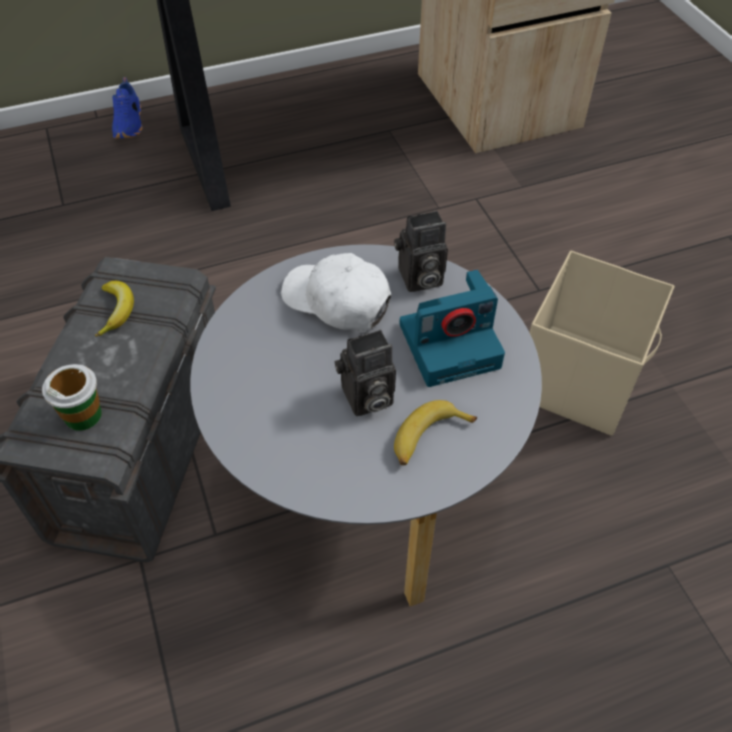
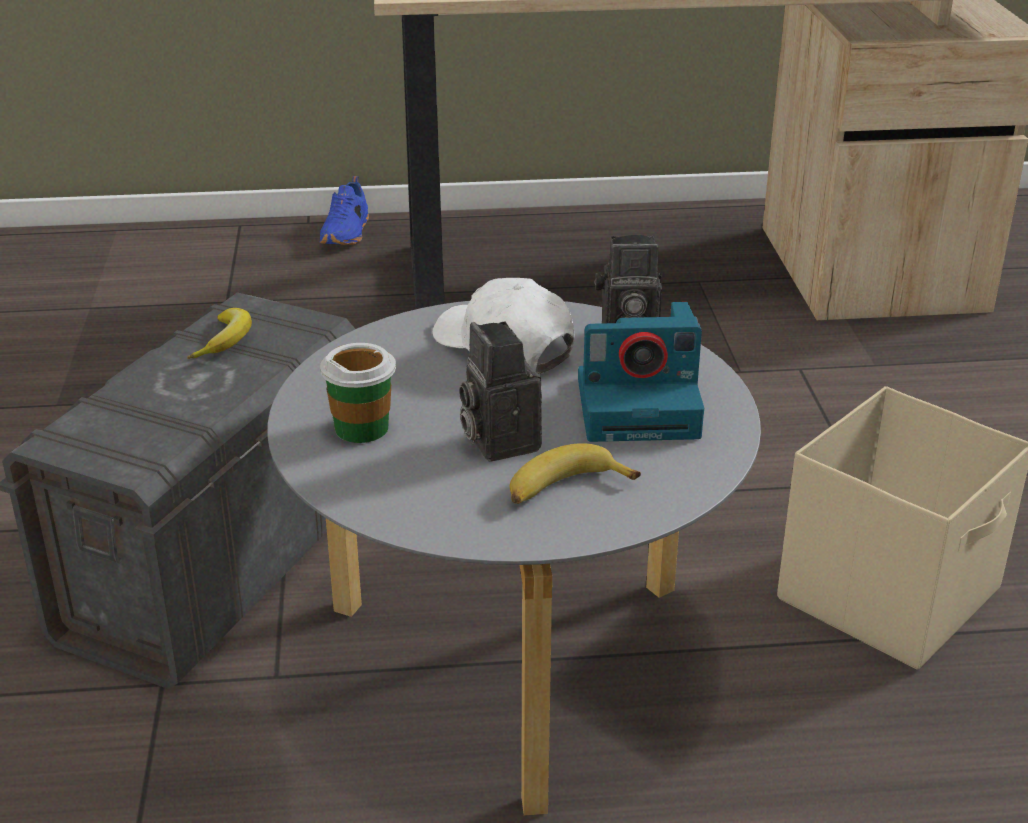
camera: 15 degrees right, 20 degrees down
cup [42,364,102,431] -> cup moved to [320,343,396,443]
camera [335,330,396,416] -> camera turned 75 degrees clockwise [459,321,542,461]

